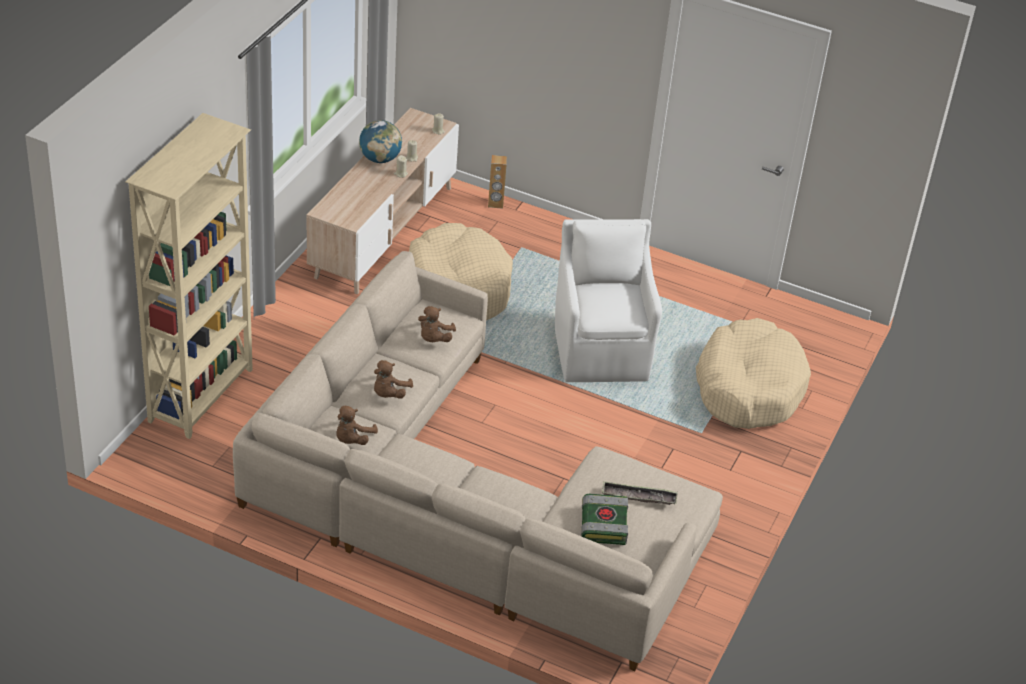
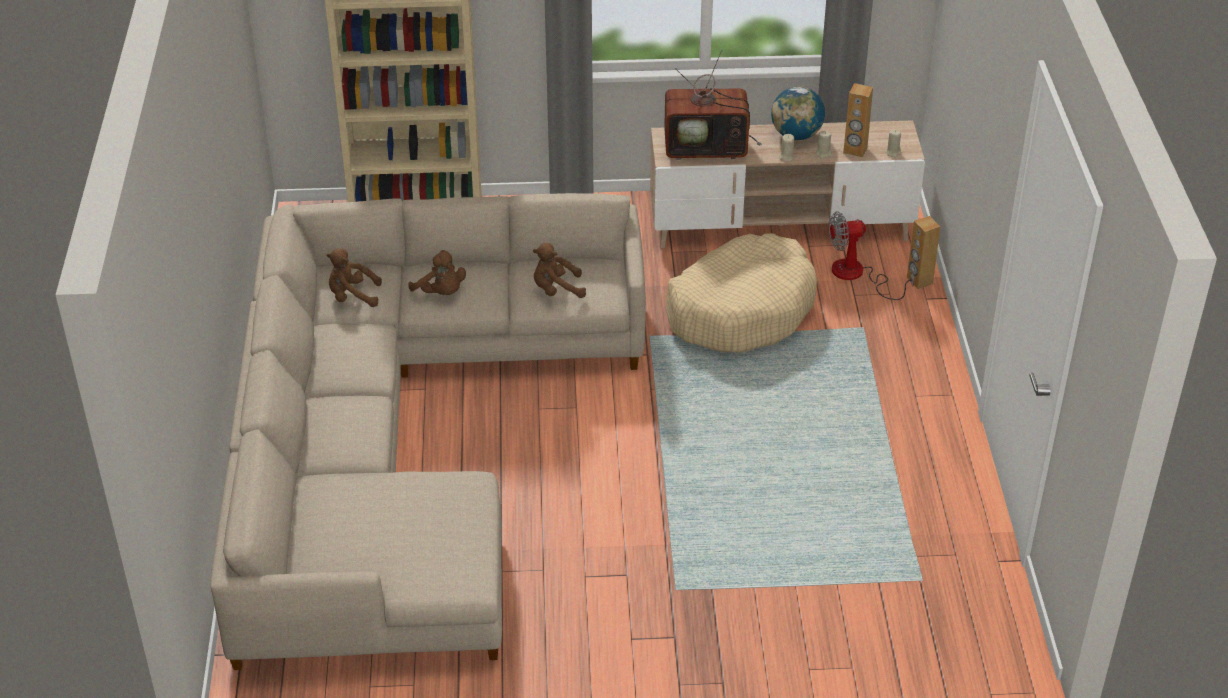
camera: 65 degrees right, 0 degrees up
brown plush toy [374,360,413,399] -> brown plush toy turned 135 degrees counterclockwise [408,250,466,295]
white armchair [555,219,662,382] -> none
book [581,494,628,545] -> none
tray [602,481,678,505] -> none
beige dog bed [696,318,811,429] -> none
none -> television [664,50,762,160]
none -> fan [829,211,914,300]
none -> brown speaker [843,83,873,157]

